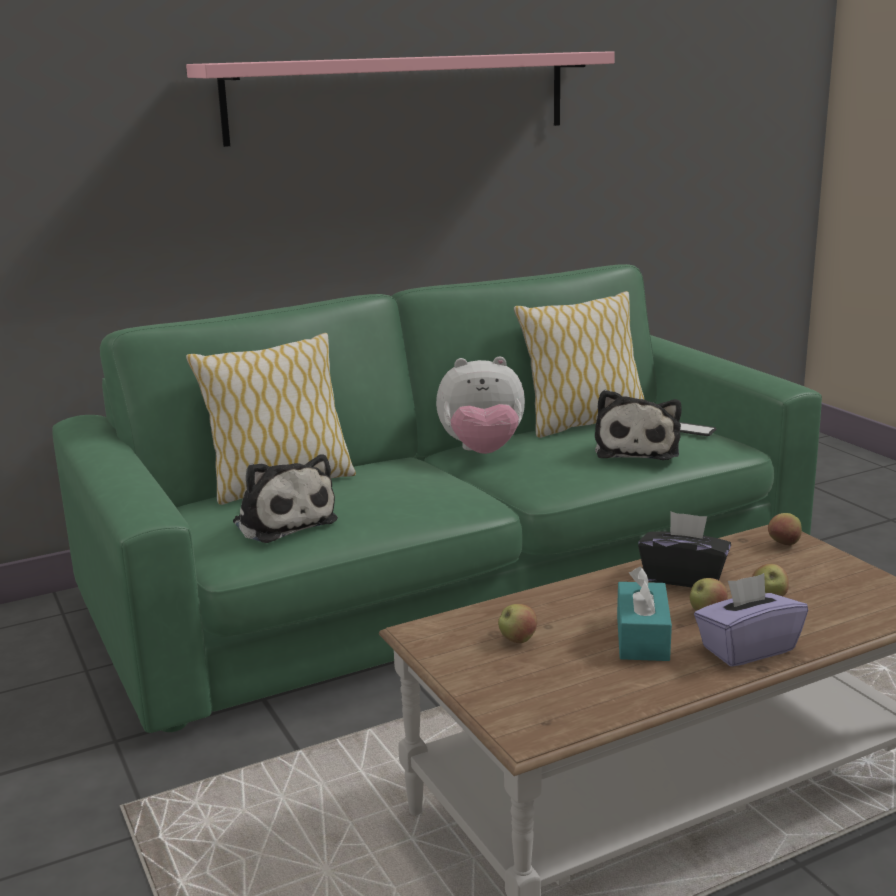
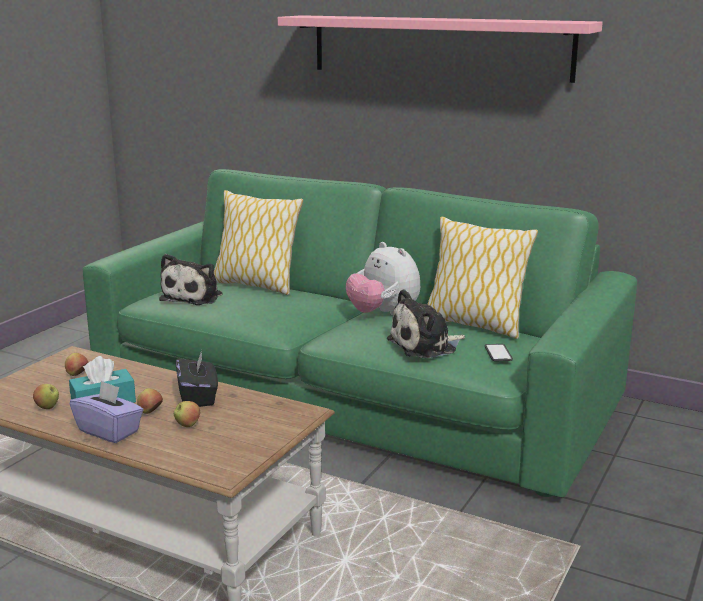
camera: 55 degrees right, 0 degrees up
apple [768,513,802,545] -> apple moved to [33,384,59,409]

